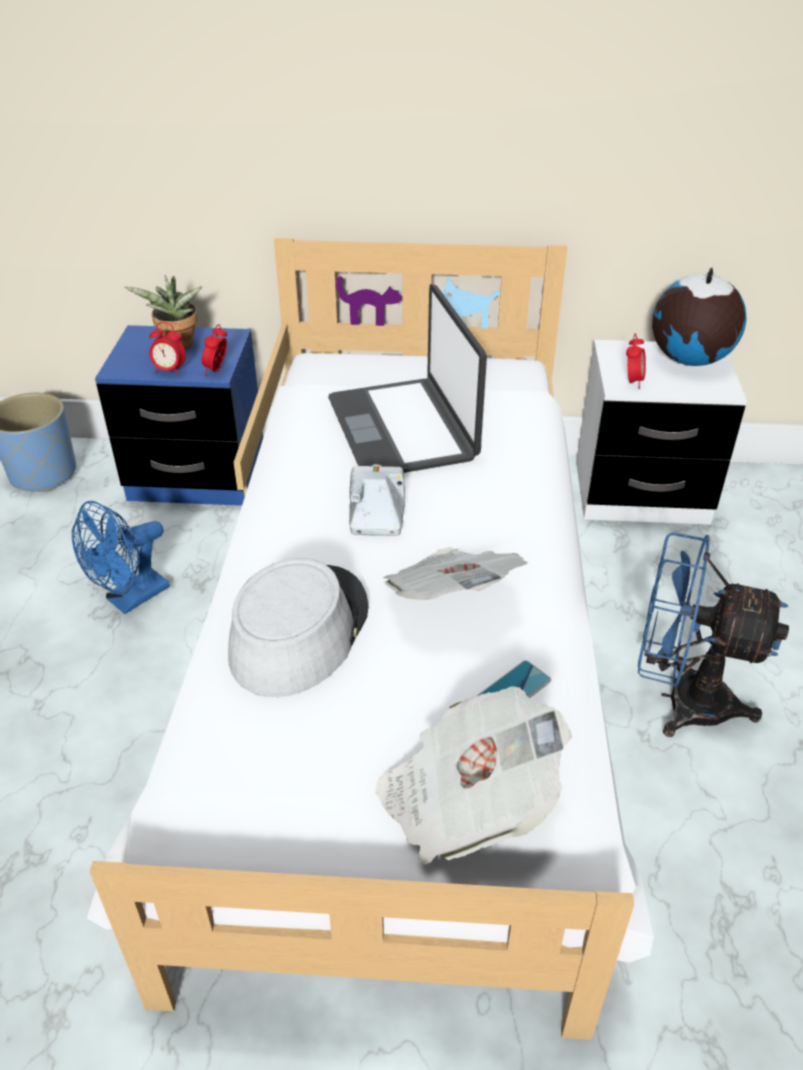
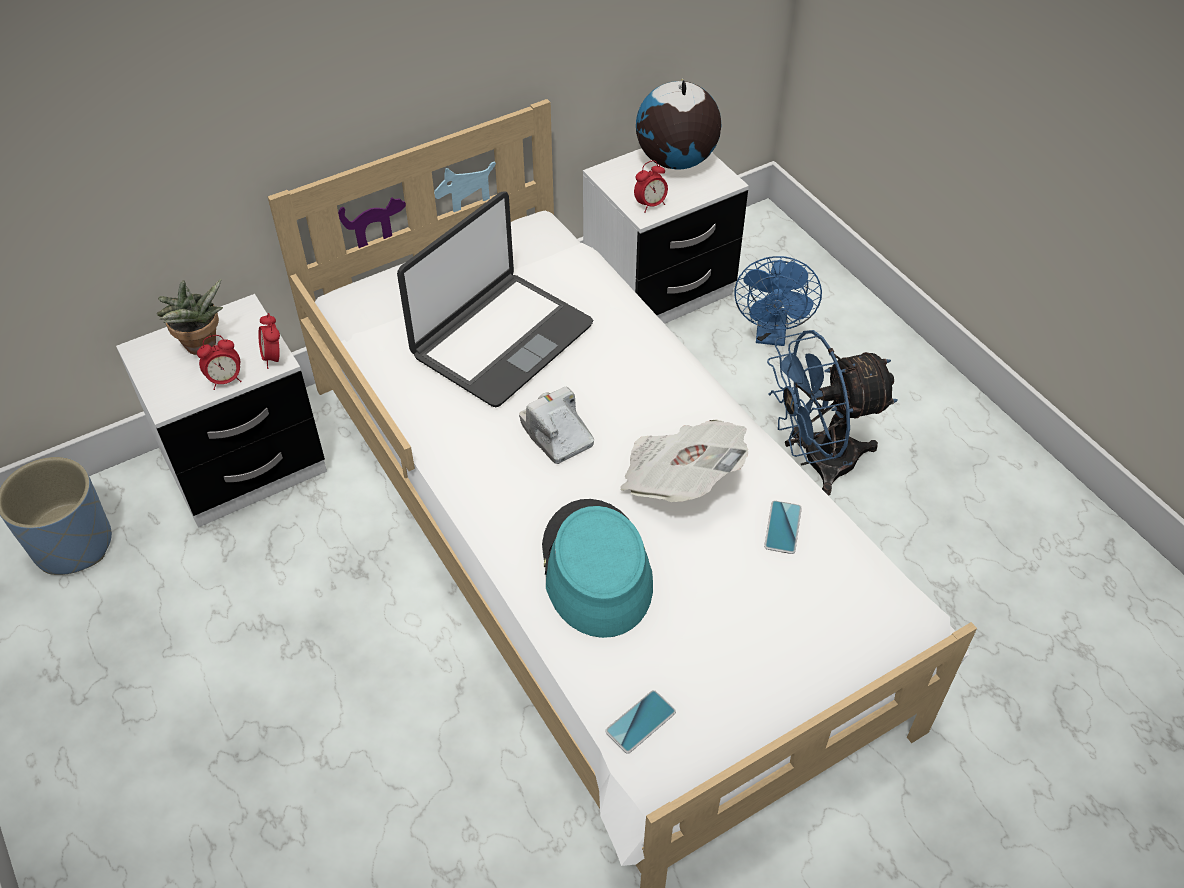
camera: 35 degrees left, 10 degrees up
blue fan [72,501,170,614] -> blue fan moved to [734,256,822,346]
blue nightstand [95,325,263,506] -> white nightstand [116,294,327,528]
grey hat [228,558,369,697] -> turquoise hat [542,499,653,638]
laptop [328,284,487,473] -> laptop turned 90 degrees counterclockwise [397,191,593,407]
newspaper [375,686,572,864] -> none
alarm clock [626,333,646,389] -> alarm clock turned 75 degrees clockwise [634,161,668,213]
none -> phone [605,690,676,754]

